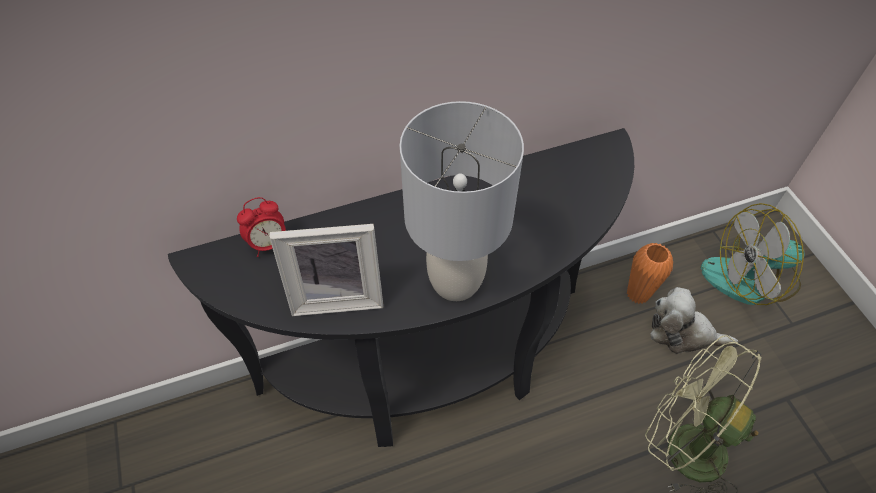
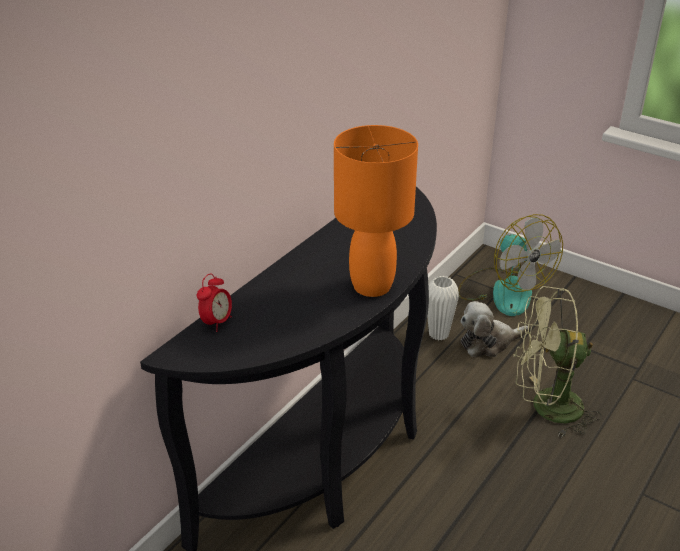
camera: 35 degrees left, 20 degrees down
picture frame [269,224,383,316] -> none
grey table lamp [399,101,524,301] -> orange table lamp [334,125,418,297]
orange vase [627,243,673,304] -> white vase [427,276,459,341]
fan [701,203,805,305] -> fan turned 75 degrees counterclockwise [458,214,563,316]

